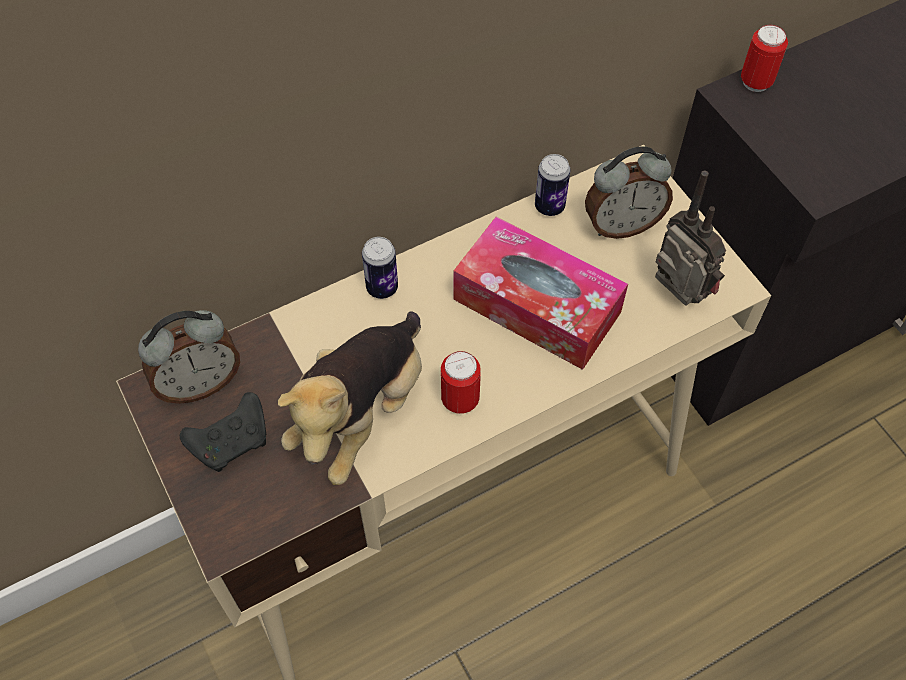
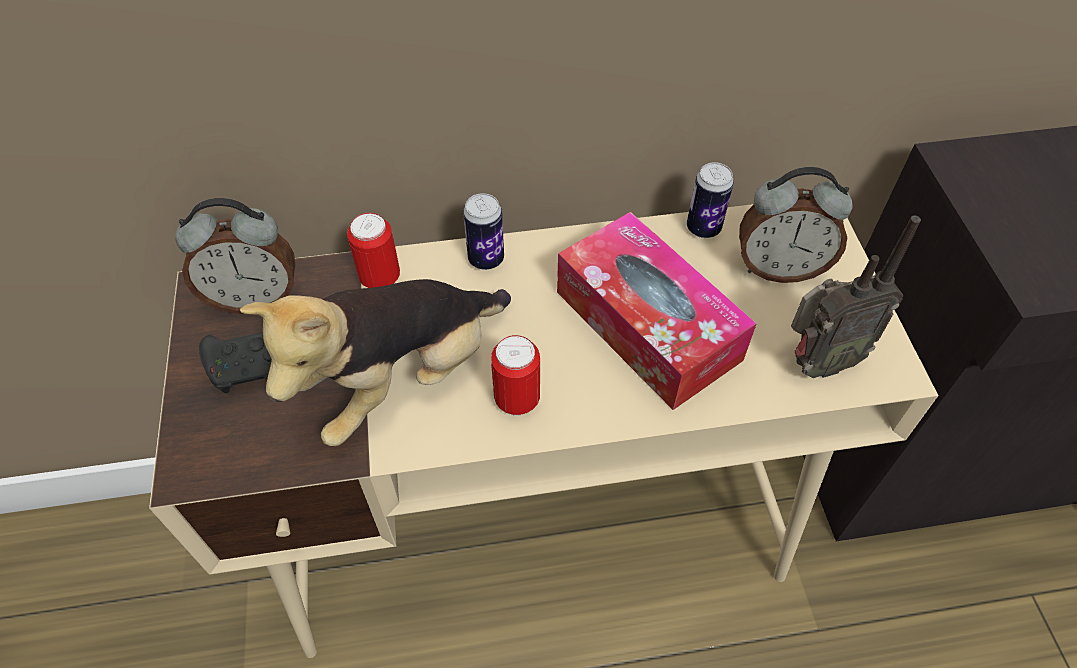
camera: 20 degrees right, 5 degrees down
radio [655,170,726,306] -> radio turned 90 degrees clockwise [791,215,921,378]
can [741,25,788,92] -> can moved to [347,213,400,288]

